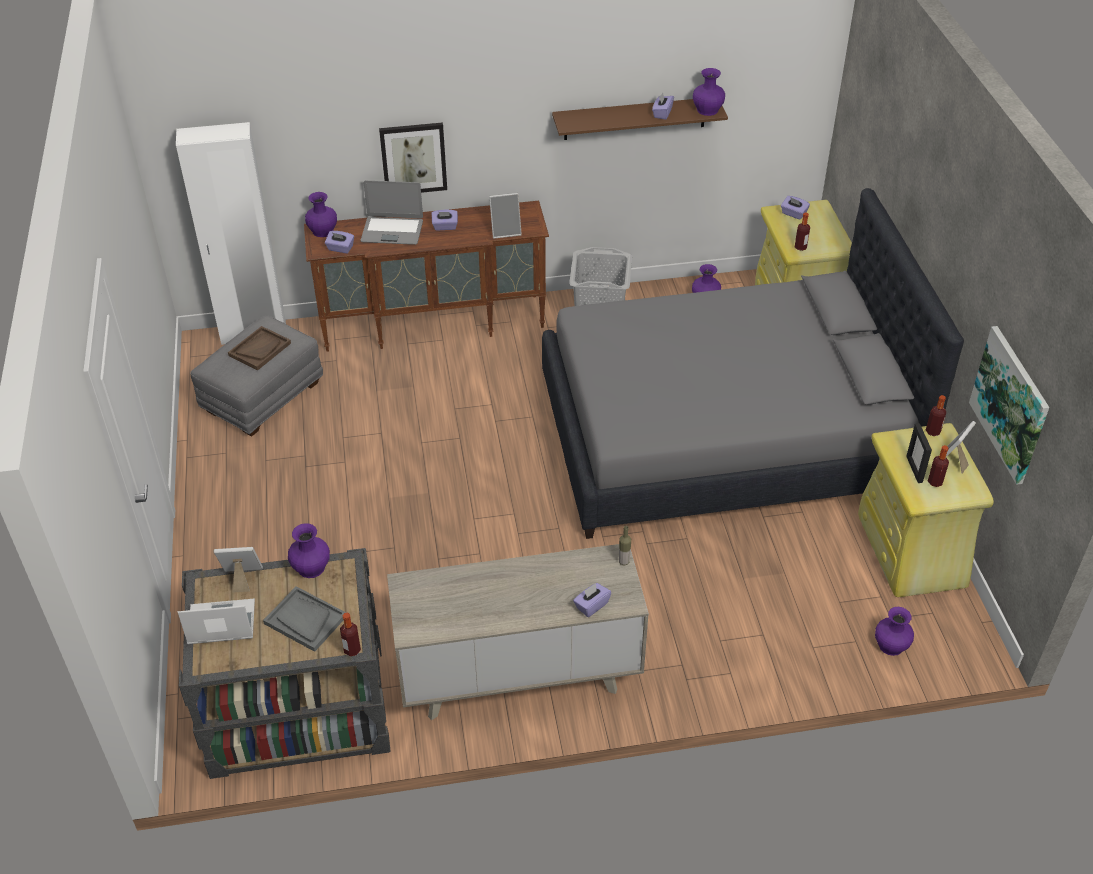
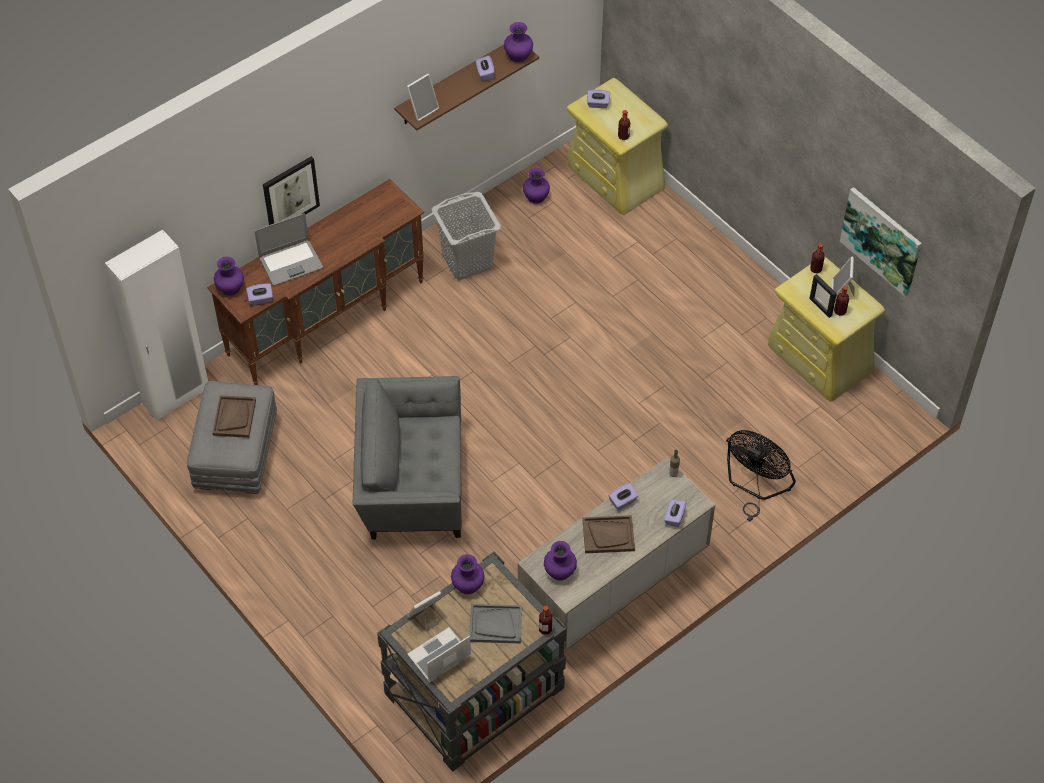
camera: 30 degrees left, 10 degrees up
purple tissue box [432,210,458,230] -> purple tissue box moved to [609,483,638,510]
picture frame [489,193,522,239] -> picture frame moved to [407,73,439,121]
grey bed [542,188,964,539] -> none
purple vase [875,607,914,656] -> purple vase moved to [544,541,577,581]
none -> grey armchair [353,376,462,539]
none -> brown tray [583,515,635,553]
none -> black fan [726,430,796,522]

